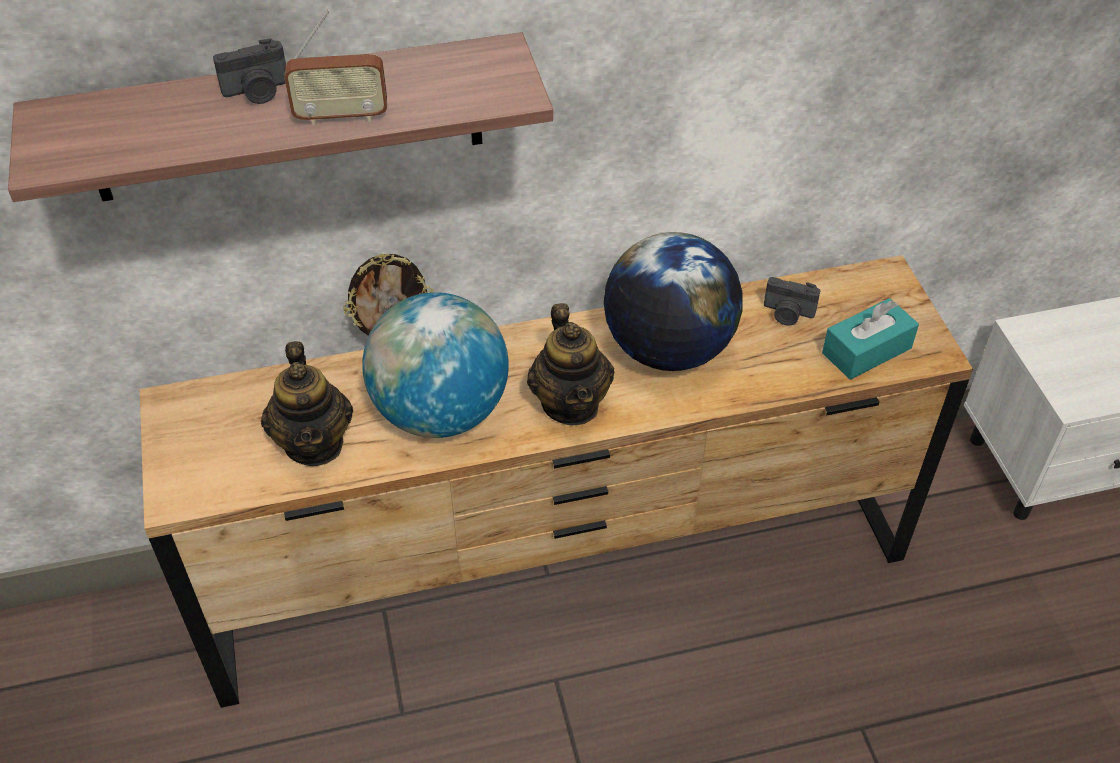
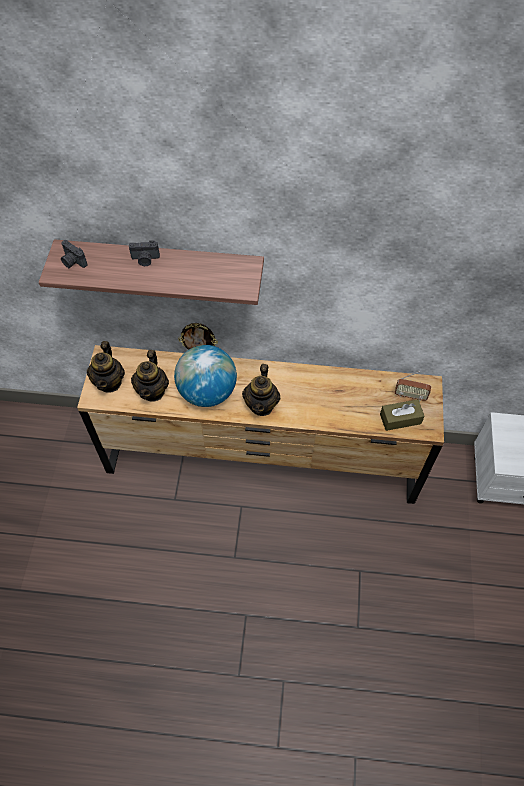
camera: 20 degrees right, 10 degrees up
radio [284,9,387,126] -> radio moved to [395,371,431,401]
globe [604,232,743,371] -> none
camera [764,277,821,326] -> camera moved to [61,240,88,268]
turquoise tissue box [822,298,919,380] -> brown tissue box [380,399,424,431]
none -> teapot [87,341,125,393]

